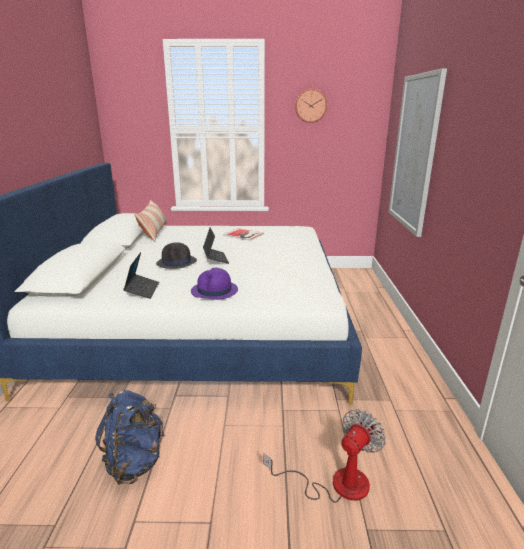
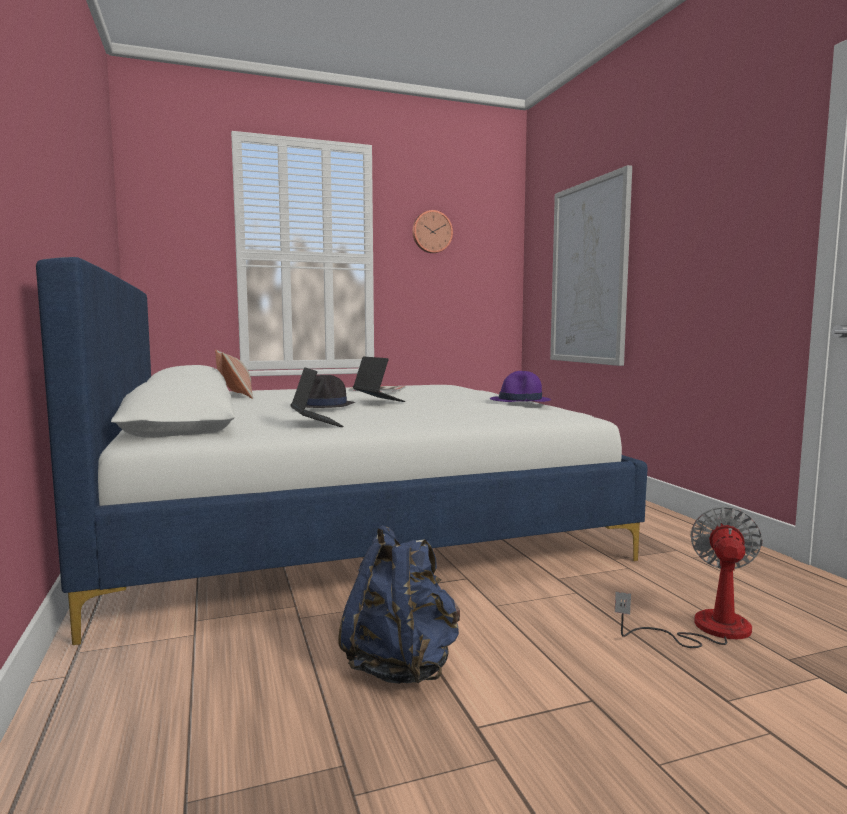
camera: 20 degrees left, 15 degrees down
purple hat [191,268,238,300] -> purple hat moved to [490,371,551,402]

